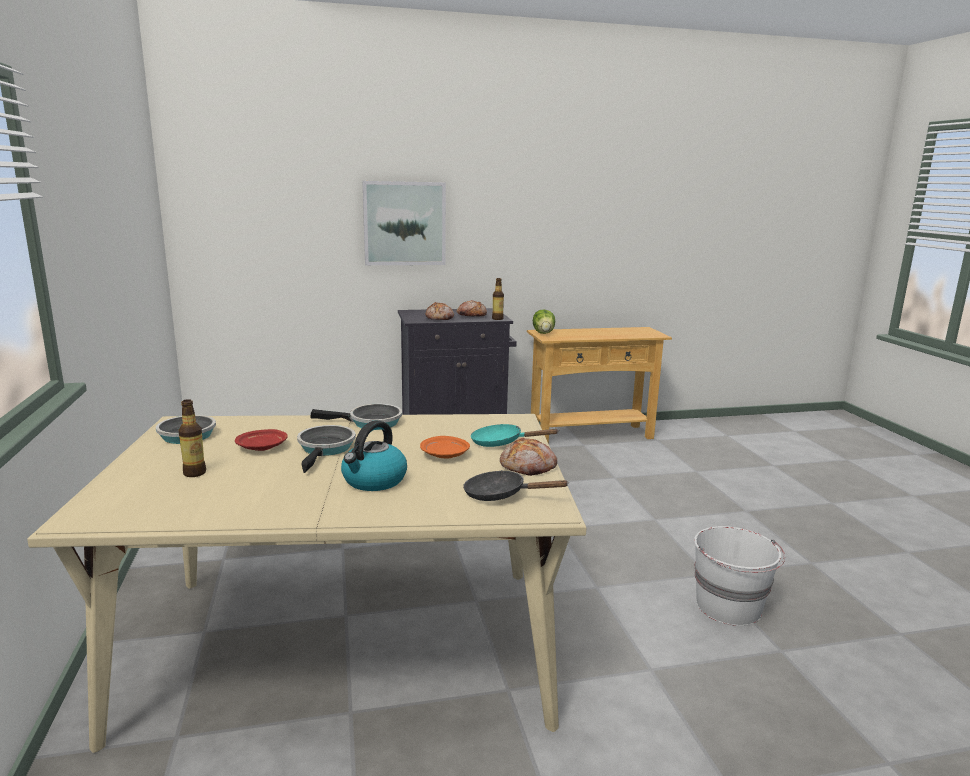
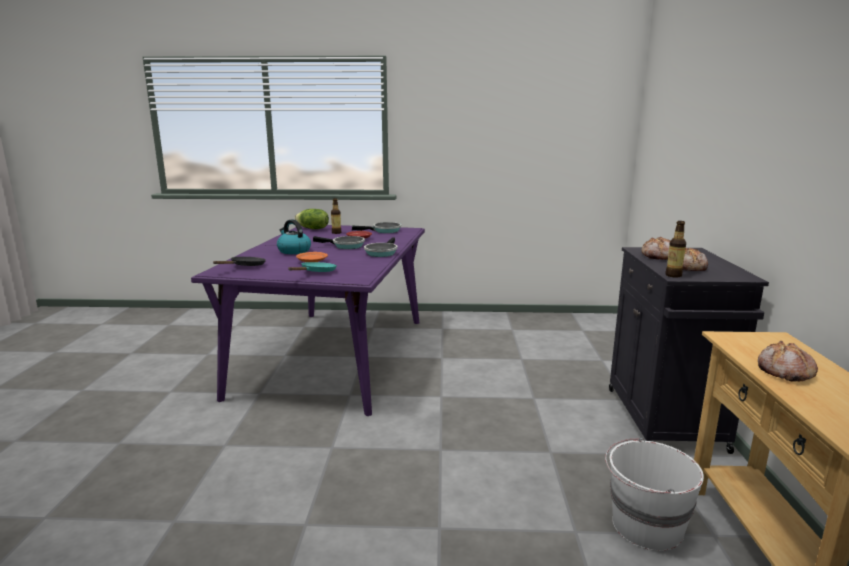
camera: 105 degrees right, 0 degrees up
beige dining table [27,414,586,753] -> purple dining table [191,225,425,416]
picture [363,181,446,265] -> none
bread [500,437,557,476] -> bread moved to [758,341,818,382]
lettuce [533,310,555,334] -> lettuce moved to [294,209,329,229]
white bucket [694,526,785,626] -> white bucket moved to [605,438,704,551]

